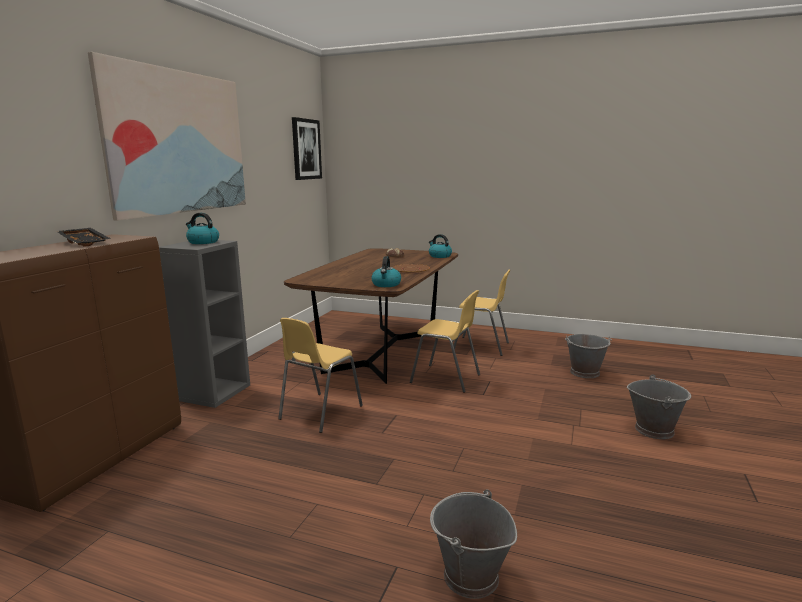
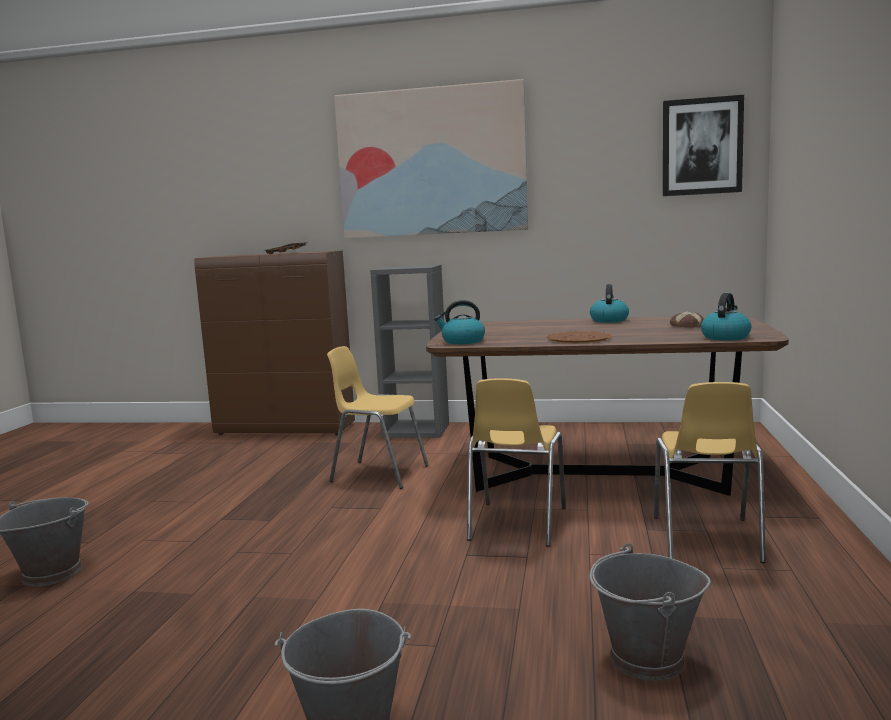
camera: 80 degrees right, 5 degrees down
kettle [186,213,219,244] -> kettle moved to [590,284,629,323]

